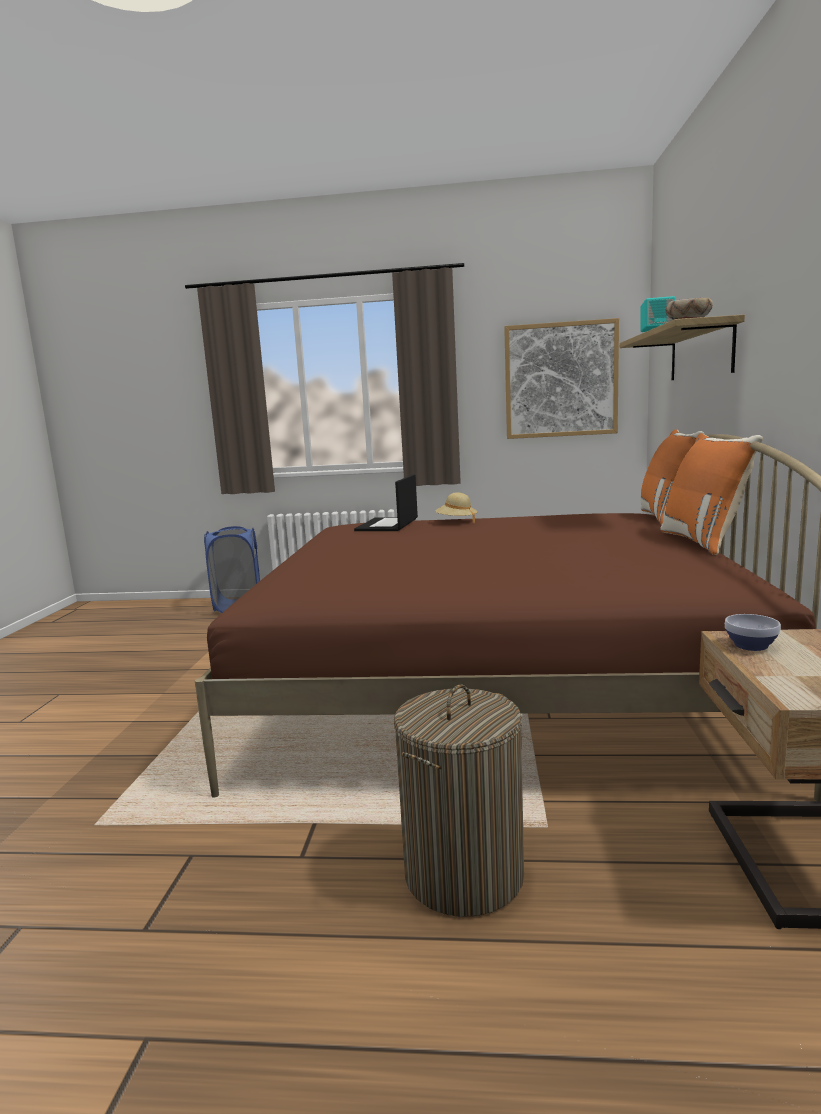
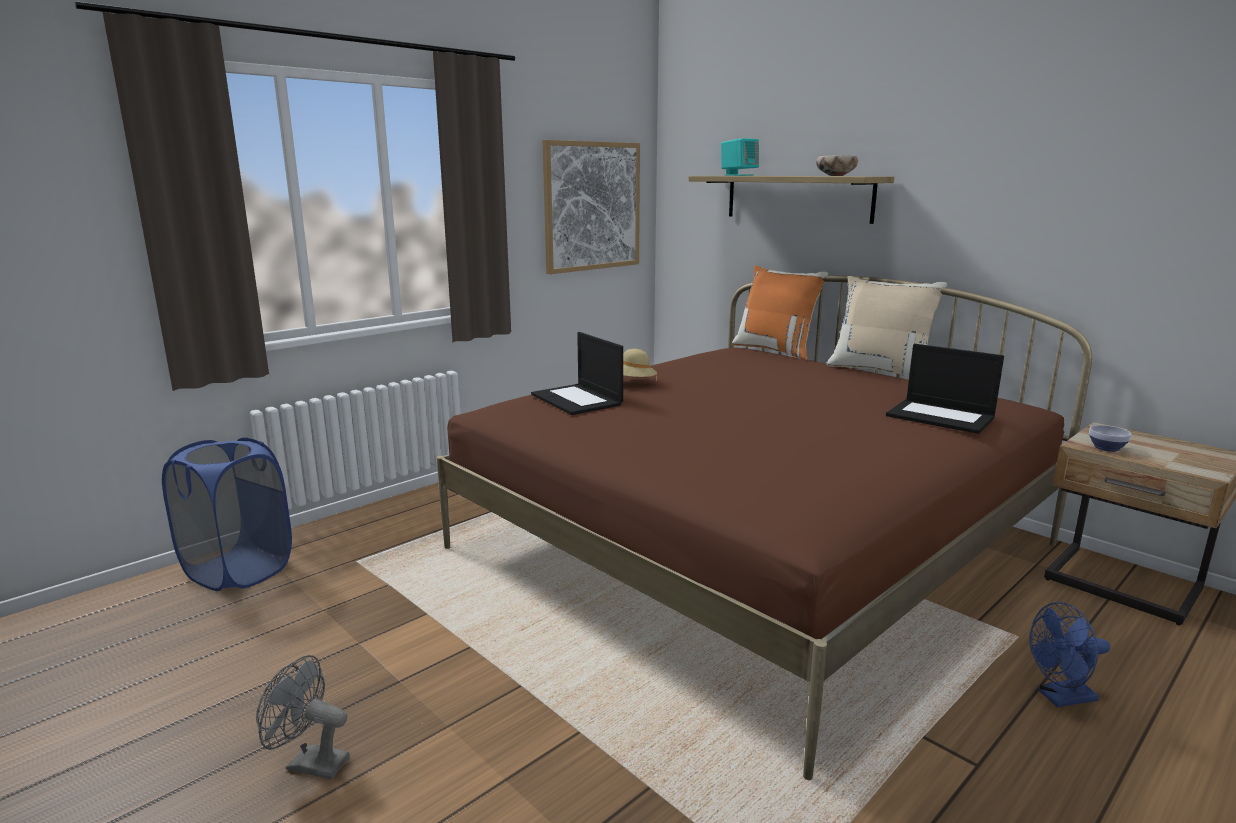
camera: 50 degrees left, 5 degrees up
laundry basket [394,684,524,917] -> blue fan [1030,602,1110,707]
orange pillow [660,433,763,555] -> beige pillow [826,276,947,378]
none -> grey fan [256,655,350,779]
none -> laptop [886,344,1004,434]

